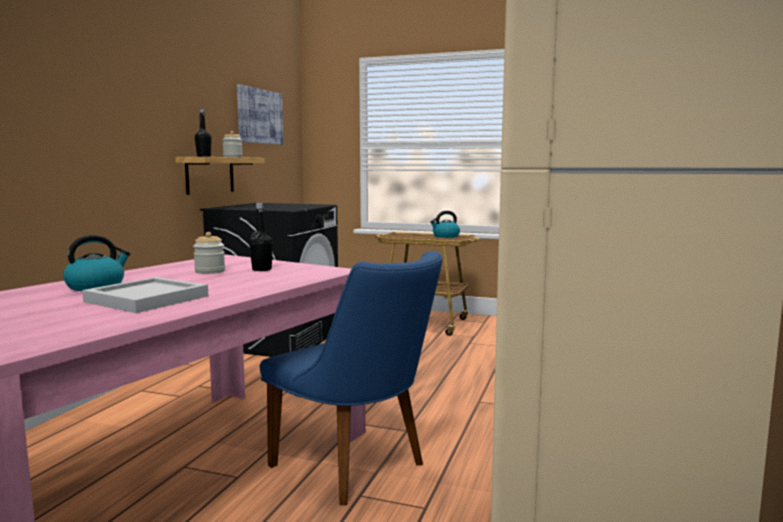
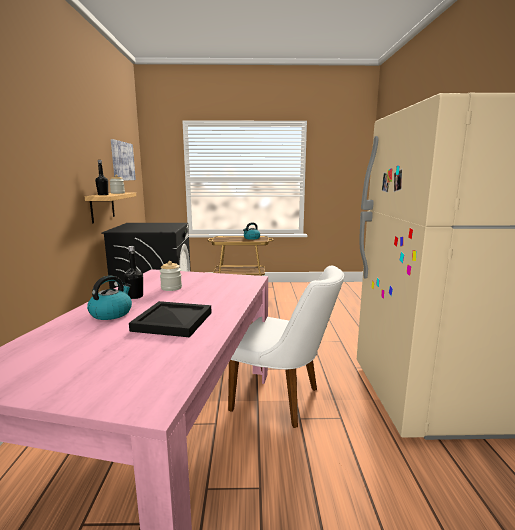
camera: 20 degrees left, 5 degrees up
white tray [82,277,208,313] -> black tray [129,301,212,337]
black bottle [249,202,273,271] -> black bottle moved to [124,246,143,299]
blue chair [260,251,442,505] -> white chair [228,266,344,428]

